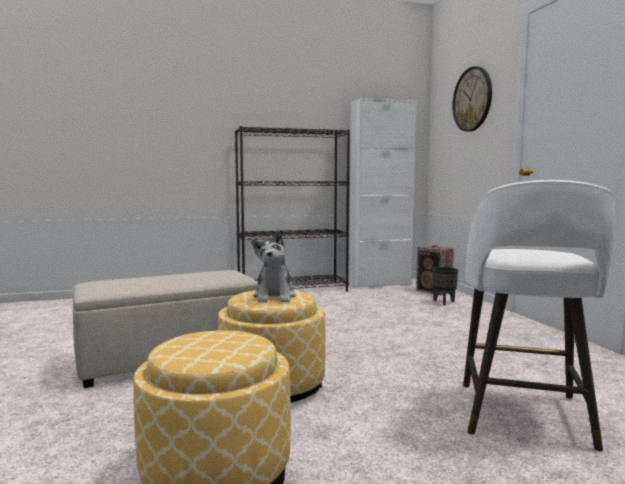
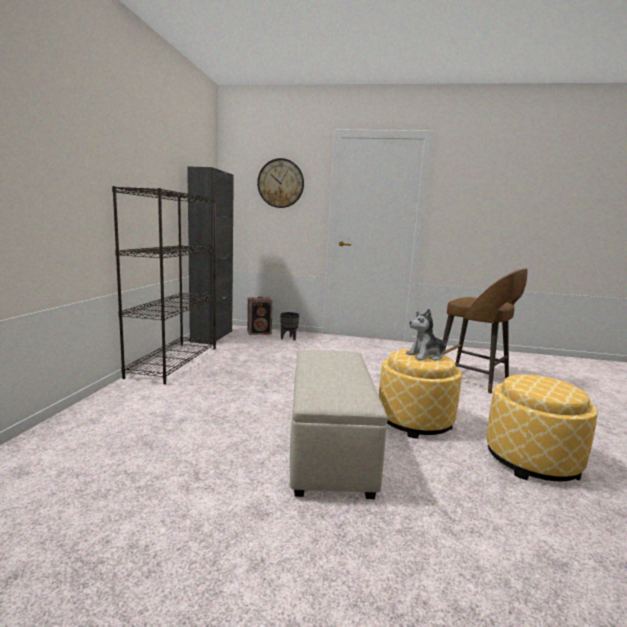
camera: 65 degrees left, 5 degrees up
plush toy [251,230,296,302] -> plush toy turned 135 degrees clockwise [406,309,449,361]
white cabinet [349,98,416,288] -> black cabinet [187,166,234,344]
white stool [463,180,615,452] -> brown stool [443,268,528,394]

